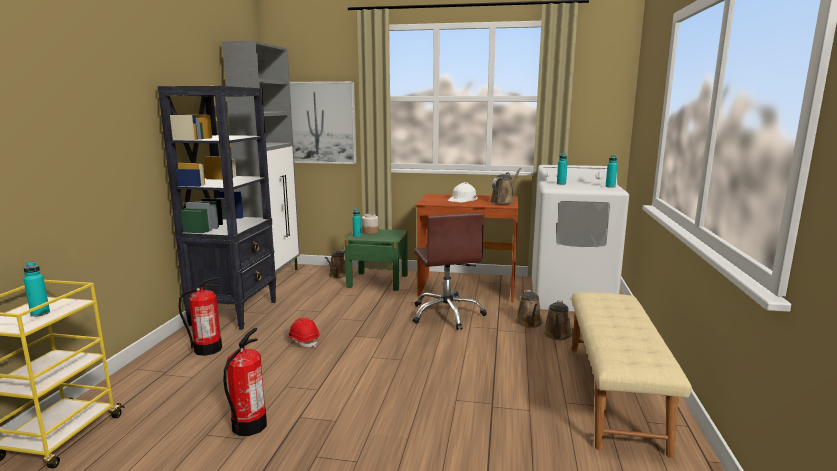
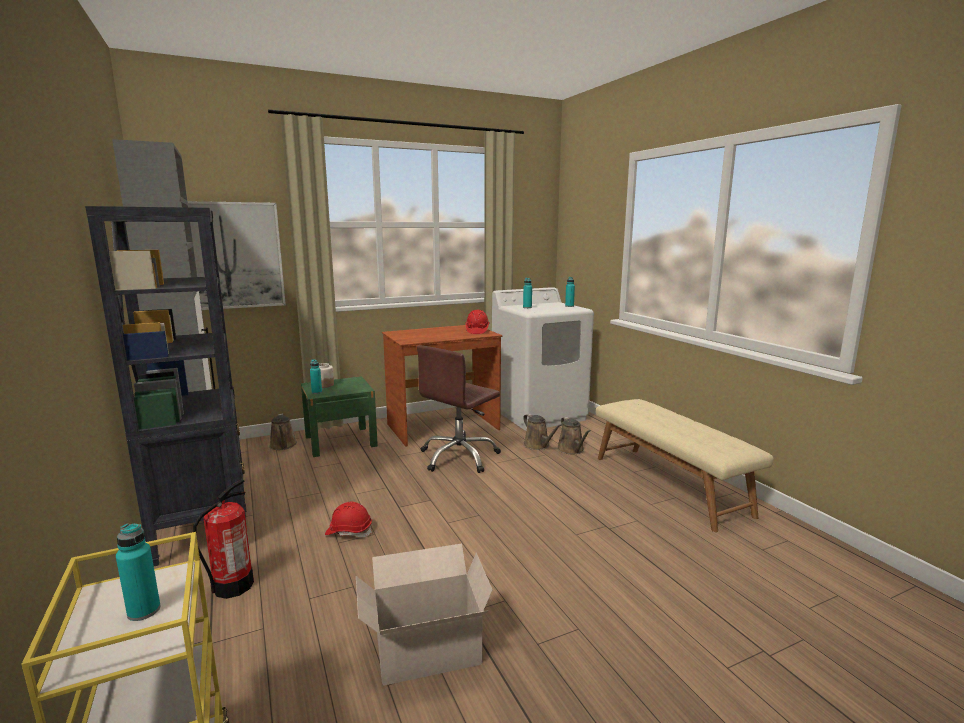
camera: 35 degrees left, 0 degrees up
fire extinguisher [224,328,267,436] -> cardboard box [356,544,492,686]
brown office chair [412,213,487,330] -> brown office chair turned 90 degrees clockwise [417,345,501,473]
white hard hat [448,182,478,202] -> none
brown watering can [490,168,521,204] -> red hard hat [465,310,490,334]

